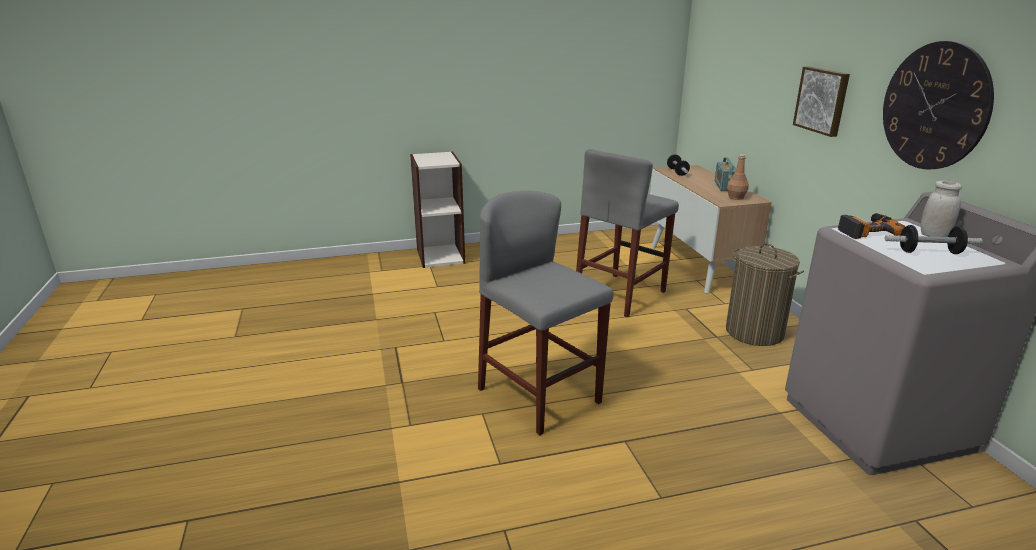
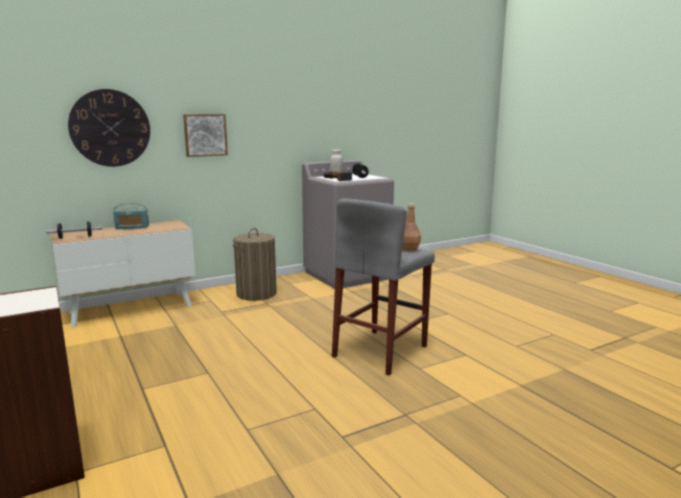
camera: 105 degrees left, 10 degrees down
grey stool [576,149,679,318] -> none
brown bottle [727,154,749,200] -> brown bottle moved to [402,204,421,252]
wall clock [883,41,994,170] -> wall clock moved to [68,89,150,167]

